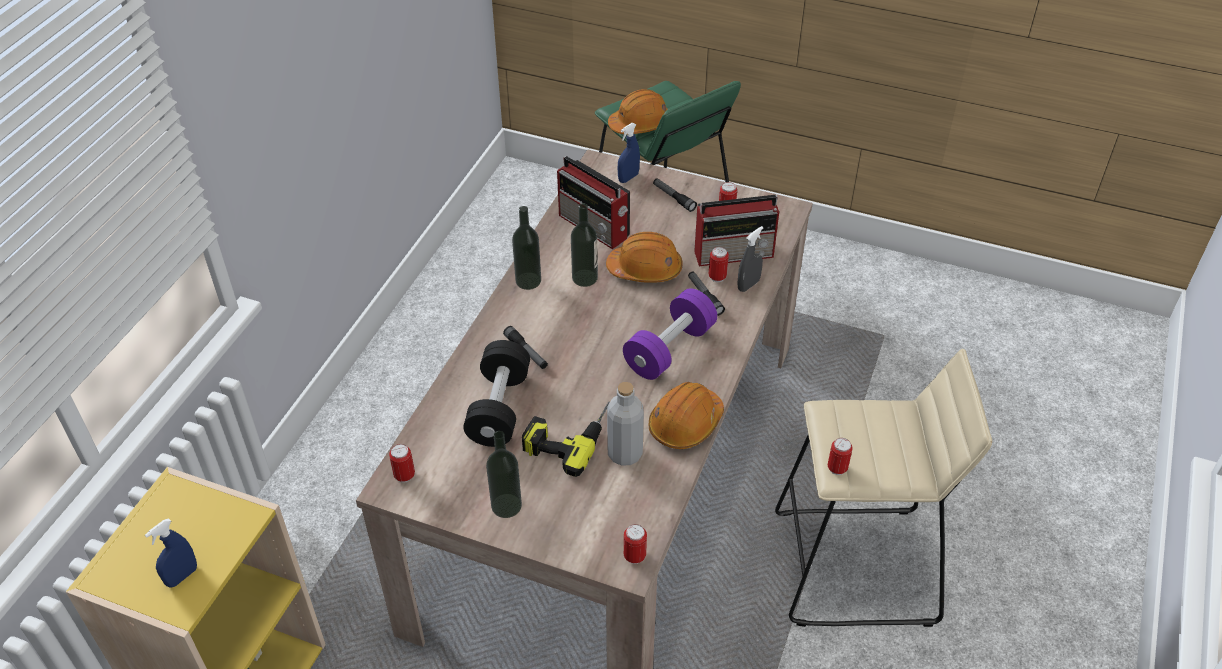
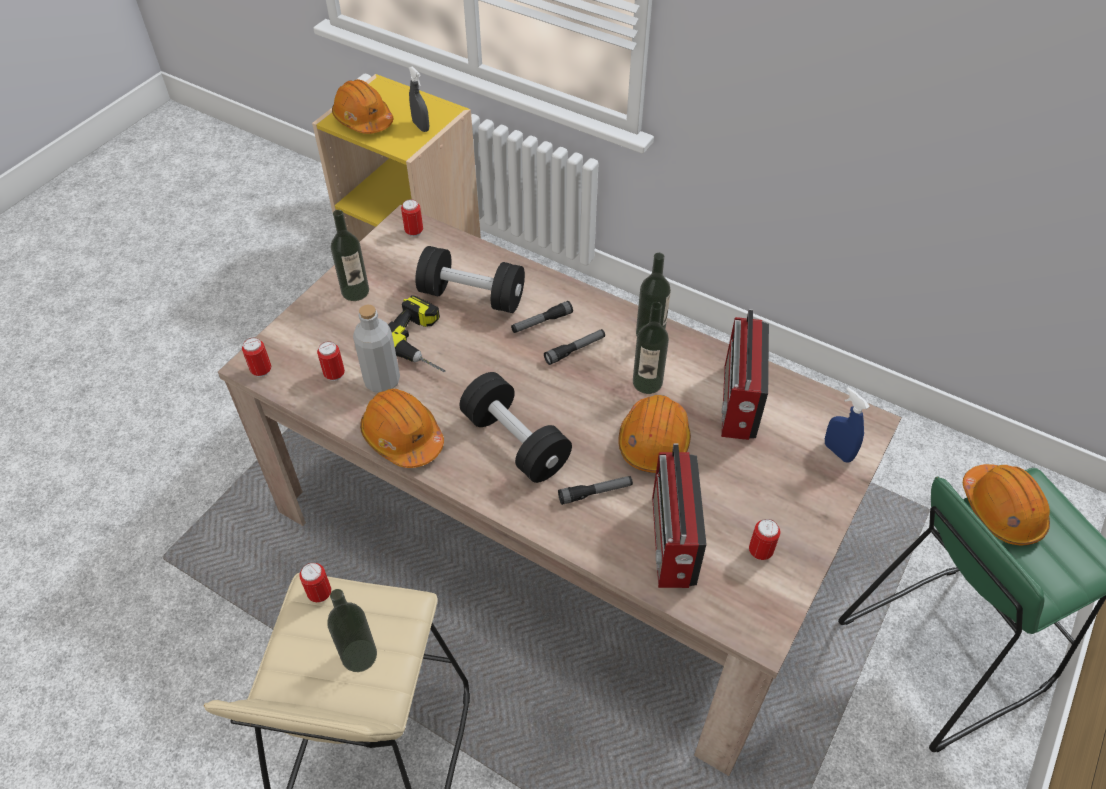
camera: 100 degrees right, 5 degrees up
blue spray bottle [145,518,197,588] -> orange hard hat [332,79,393,134]
radio [557,156,630,249] -> radio turned 45 degrees counterclockwise [721,309,769,440]
purple dumbbell [623,288,717,380] -> black dumbbell [460,372,572,483]
flashlight [653,178,697,212] -> flashlight moved to [544,329,605,365]
can [709,247,729,282] -> can moved to [317,341,345,381]
grey spray bottle [737,226,763,292] -> grey spray bottle moved to [409,66,429,132]
none -> bottle [327,589,377,672]

